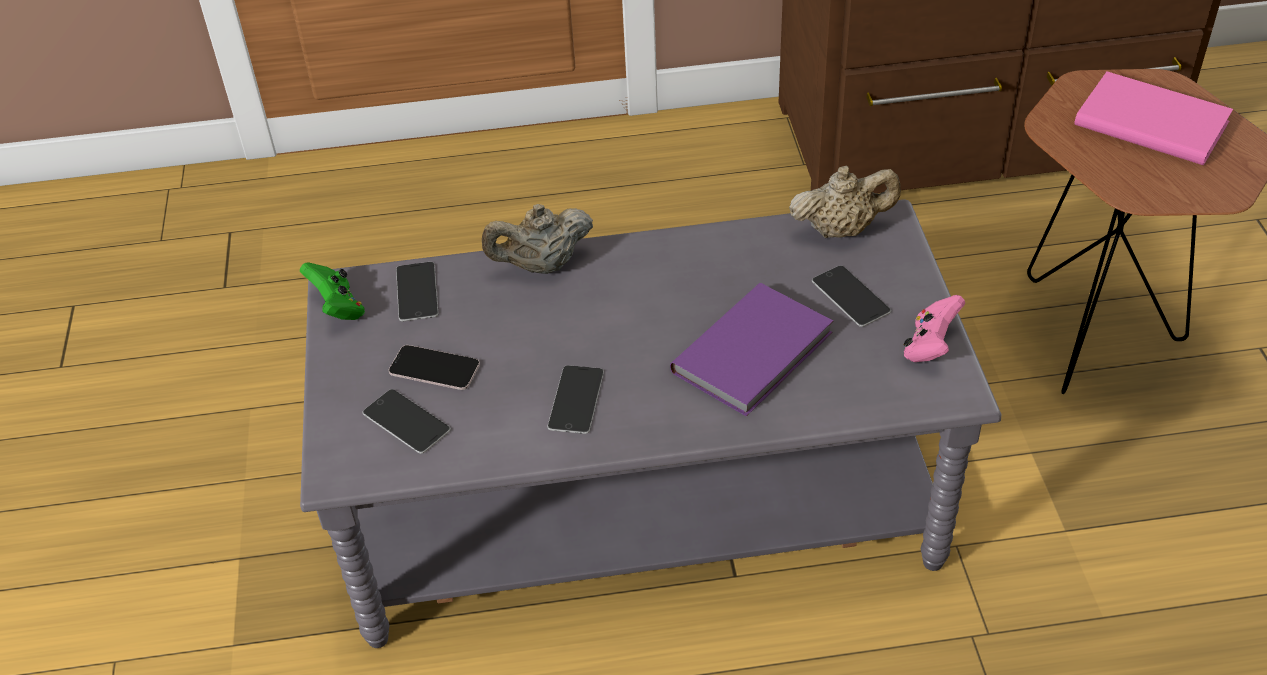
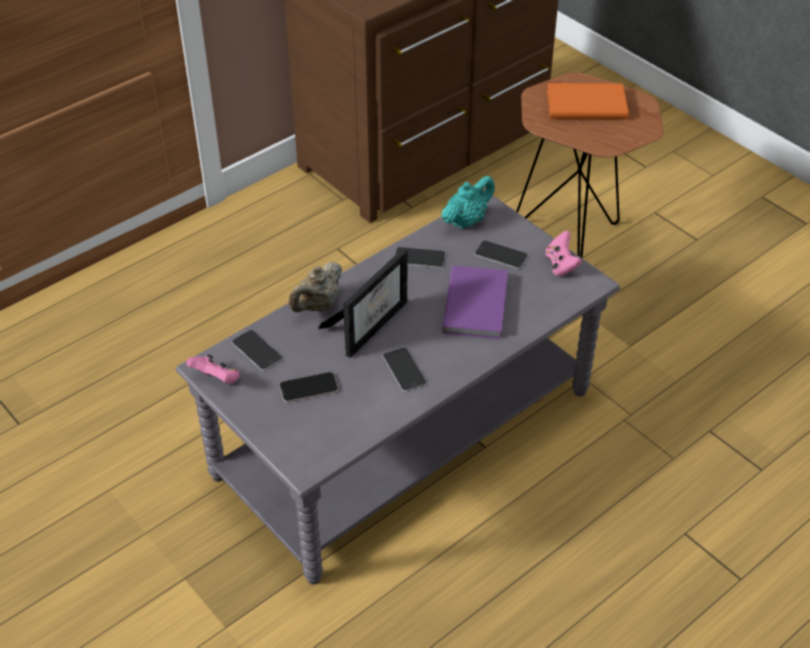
camera: 35 degrees left, 0 degrees up
green game controller [300,262,365,320] -> pink game controller [186,354,240,384]
phone [363,389,451,454] -> phone moved to [395,247,446,268]
beige teapot [789,166,901,238] -> turquoise teapot [441,176,495,229]
pink book [1074,71,1233,165] -> orange book [547,83,629,119]
none -> picture frame [318,249,407,358]

